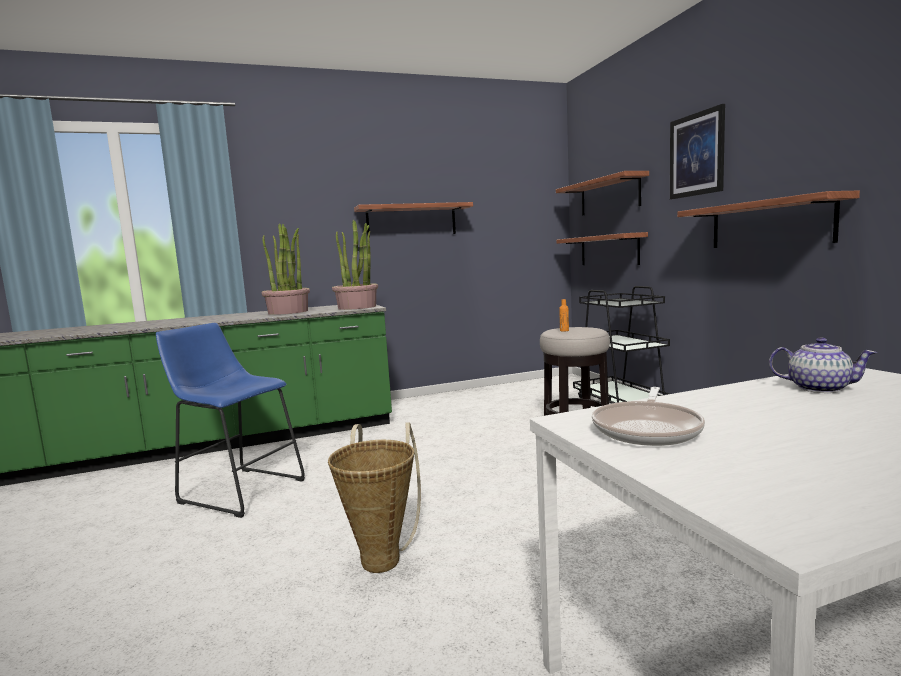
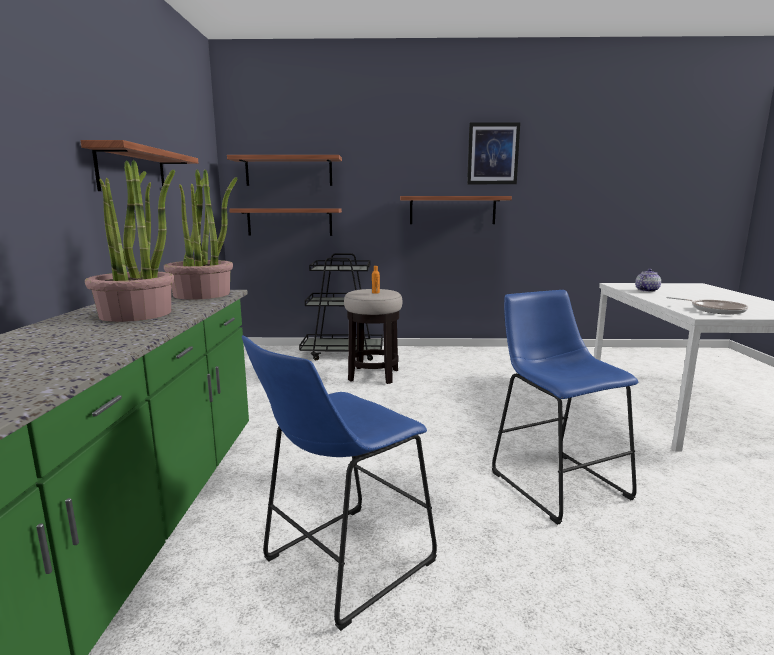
camera: 70 degrees left, 5 degrees up
basket [328,422,421,573] -> blue stool [492,290,638,525]
picture [670,104,725,199] -> picture moved to [467,122,520,184]

